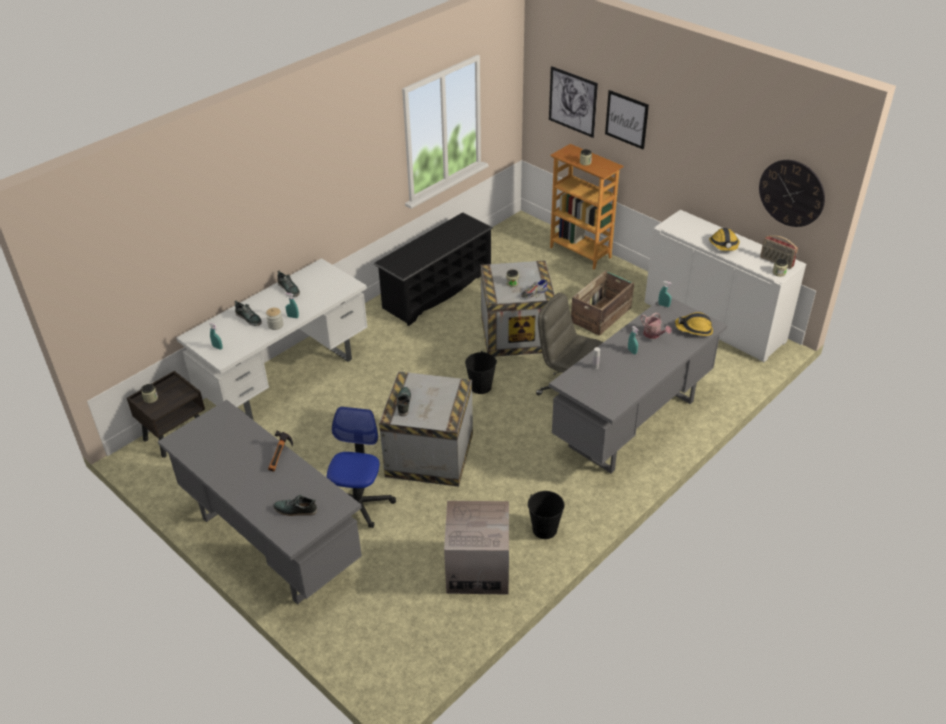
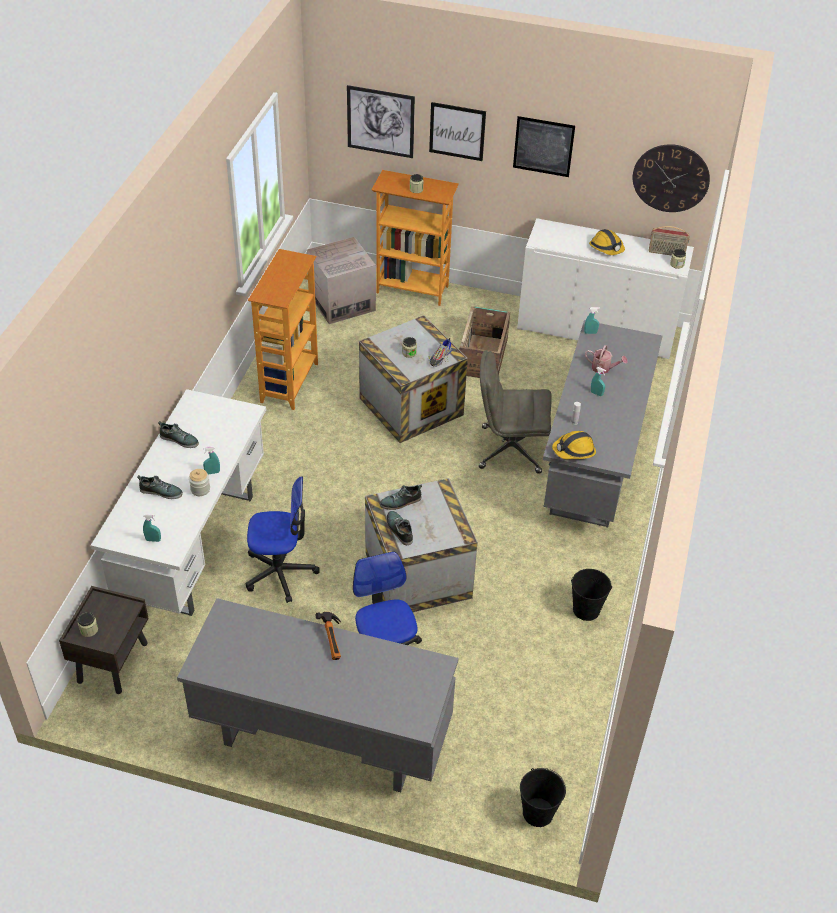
camera: 30 degrees left, 5 degrees up
shoe [273,495,317,516] -> shoe moved to [380,484,422,510]
black shoe rack [374,212,493,326] -> bookcase [248,249,318,410]
cardboard box [444,501,509,595] -> cardboard box moved to [307,237,376,324]
black bucket [465,351,497,394] -> black bucket moved to [520,768,566,827]
hard hat [675,312,713,336] -> hard hat moved to [552,431,596,459]
none -> office chair [246,476,320,603]
none -> picture [513,116,575,177]

